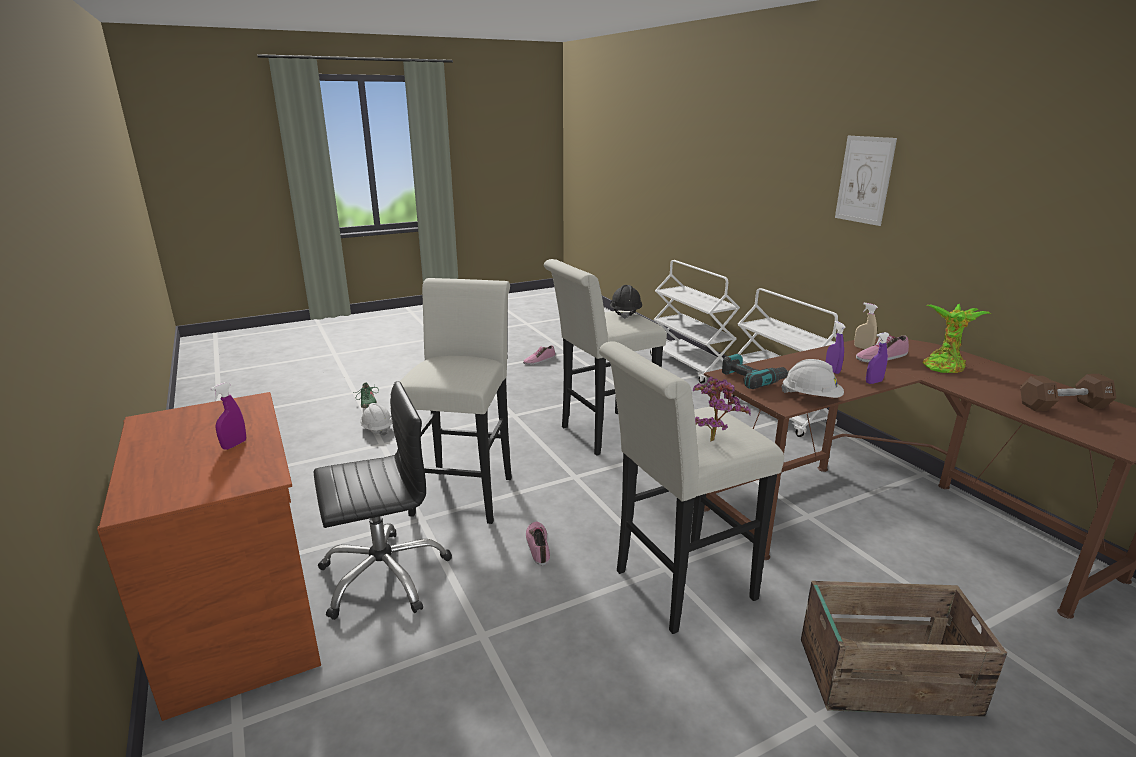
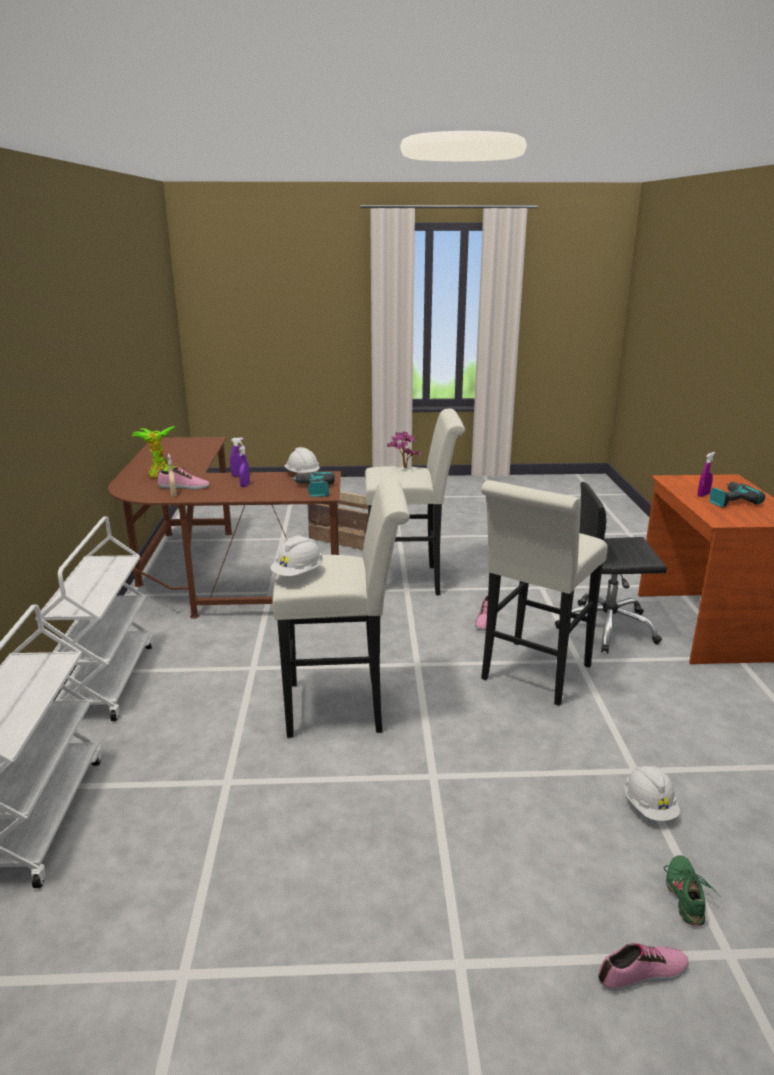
camera: 155 degrees left, 0 degrees up
shoe [523,345,555,365] -> shoe moved to [598,943,689,991]
black hard hat [610,285,642,319] -> white hard hat [270,535,323,576]
picture [835,136,897,226] -> none
brown dumbbell [1020,374,1116,411] -> none
none -> power drill [709,482,765,508]

